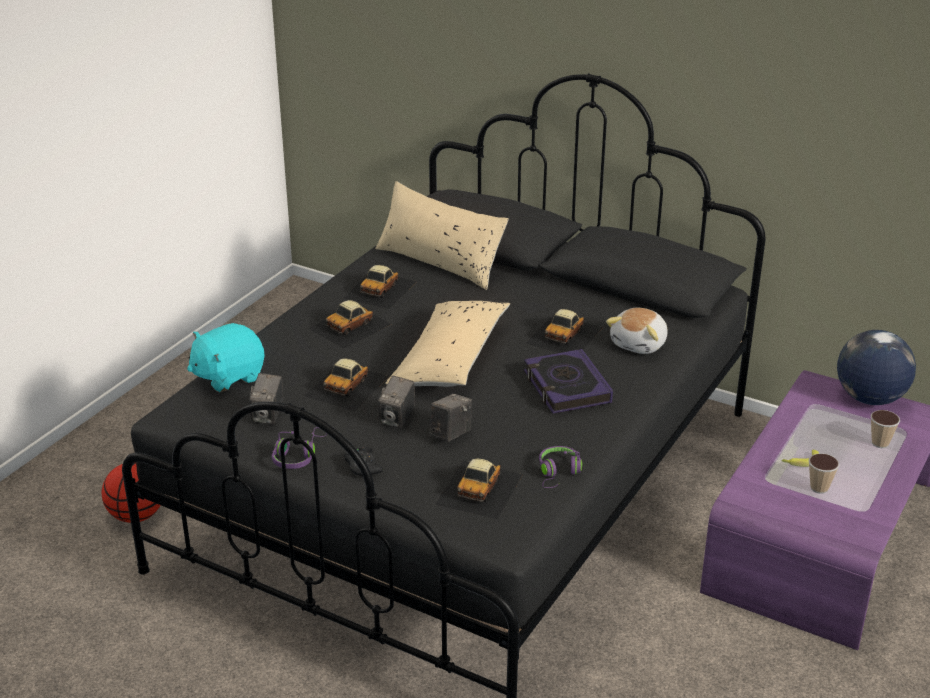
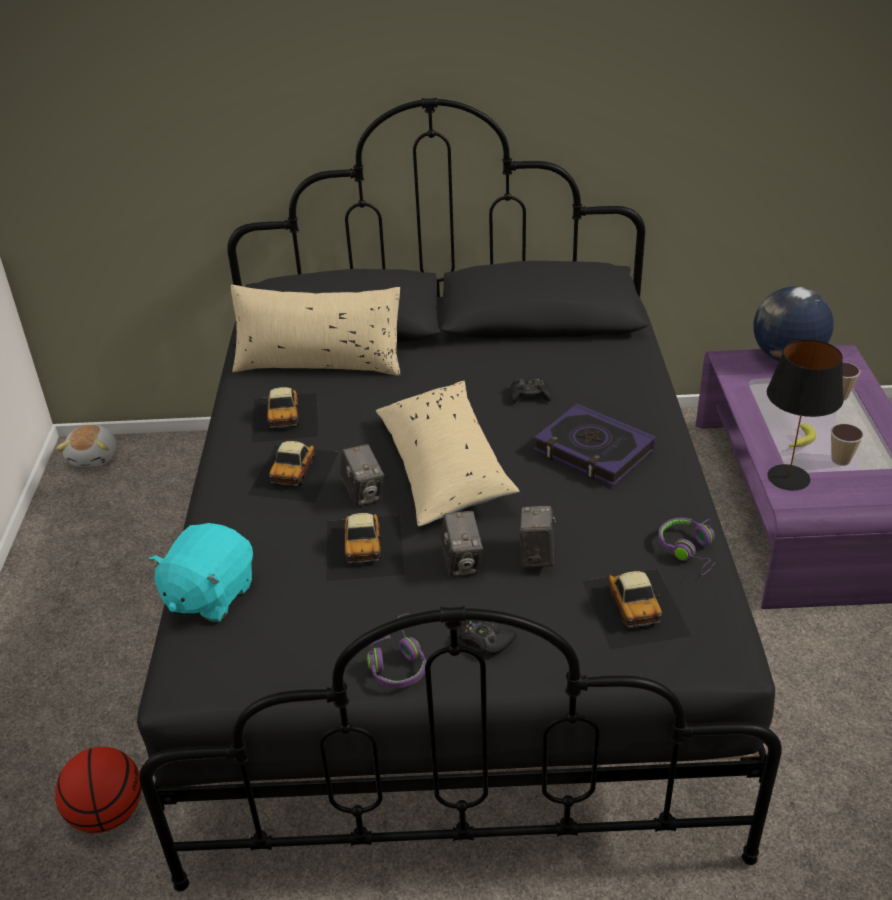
camera: 30 degrees left, 5 degrees up
camera [249,373,283,425] -> camera moved to [340,444,384,507]
toy car [526,309,603,353] -> black game controller [510,377,552,403]
plush toy [606,308,668,354] -> plush toy moved to [56,425,116,467]
none -> black table lamp [767,339,844,490]

